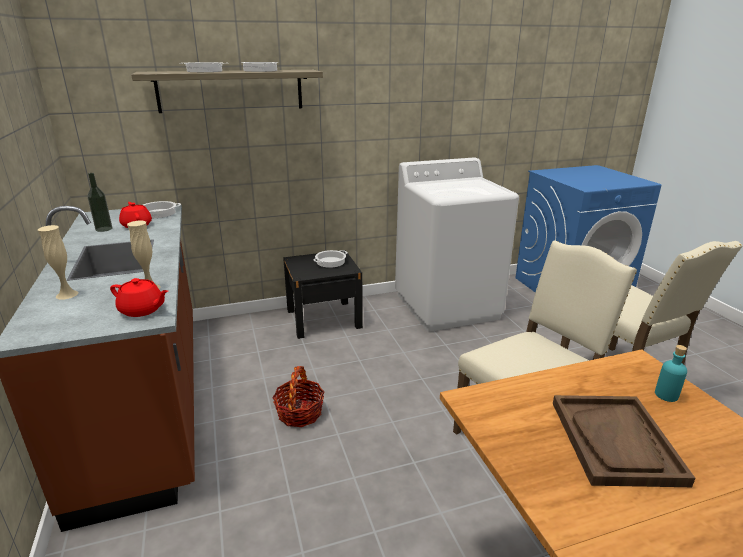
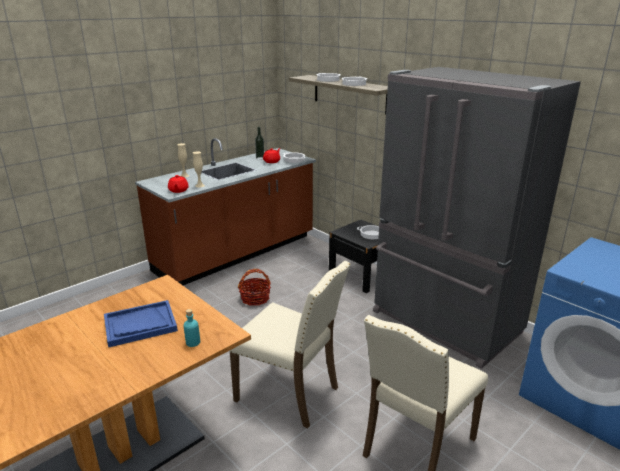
camera: 65 degrees right, 0 degrees up
white washing machine [395,157,519,332] -> grey fridge [373,67,581,369]
brown tray [553,395,695,487] -> blue tray [104,300,178,348]

